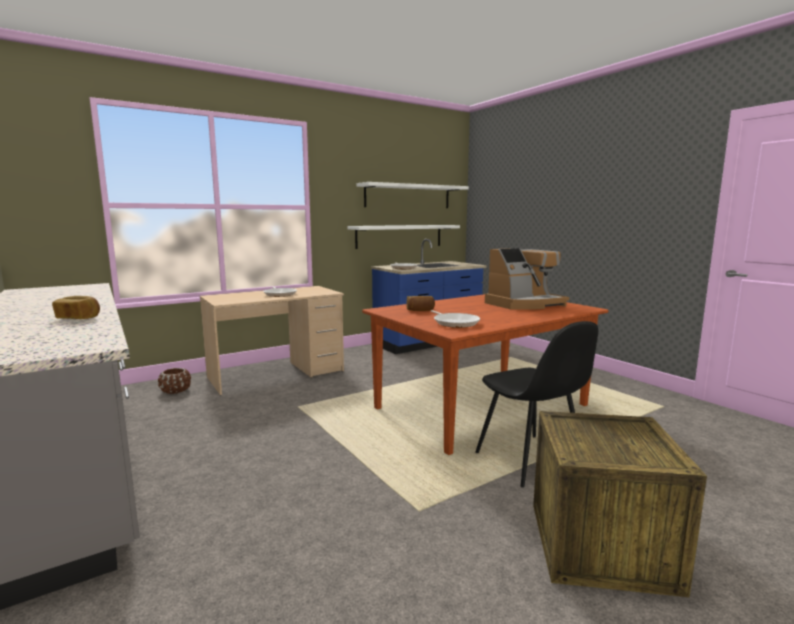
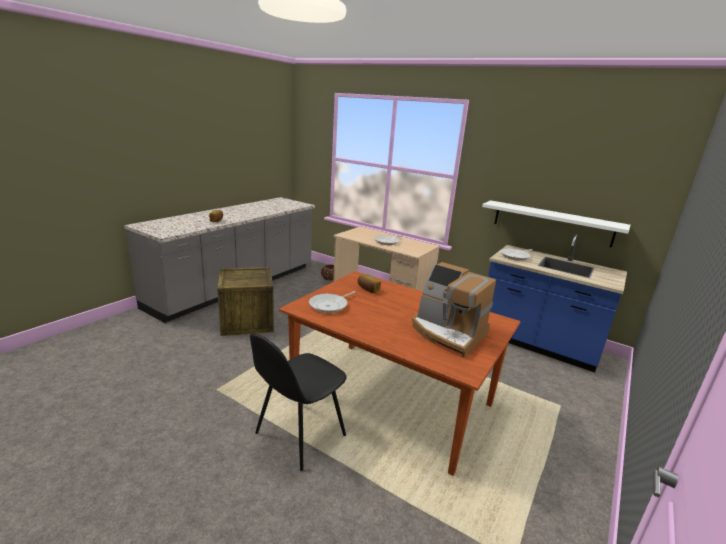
camera: 65 degrees right, 10 degrees up
white shelf [356,182,469,208] -> none
crate [533,411,707,597] -> crate moved to [217,267,274,336]

